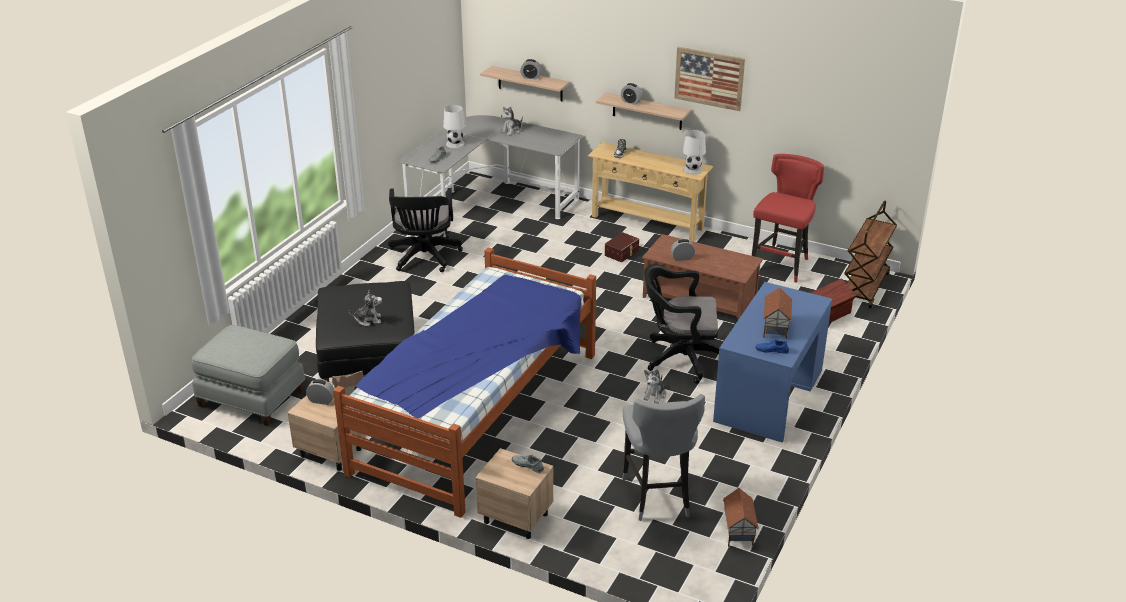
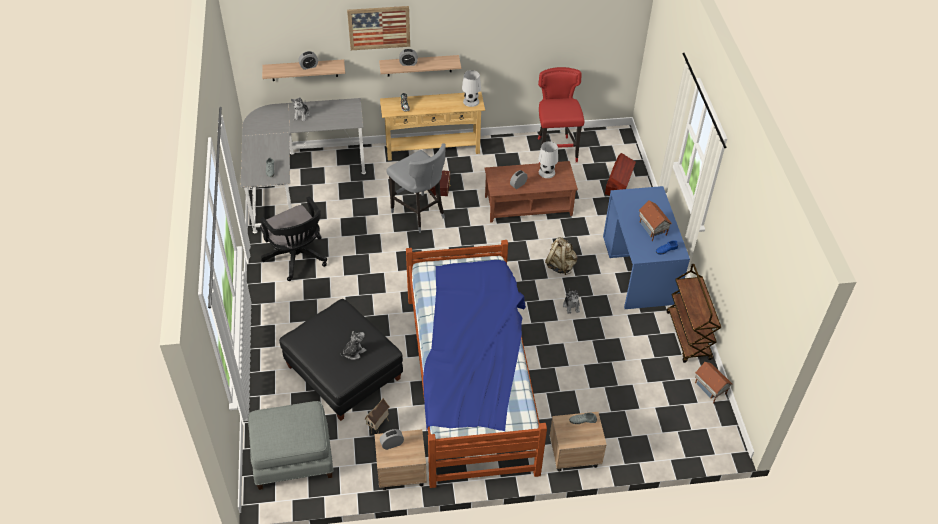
camera: 35 degrees left, 15 degrees up
white table lamp [443,105,466,148] -> white table lamp moved to [538,141,558,178]
grey stool [622,394,705,521] -> grey stool moved to [387,143,446,233]
black office chair [644,264,720,384] -> beige backpack [545,237,578,275]
picture [674,47,745,111] -> picture moved to [347,6,410,50]
brown cart [844,200,897,308] -> brown cart moved to [667,264,721,363]

